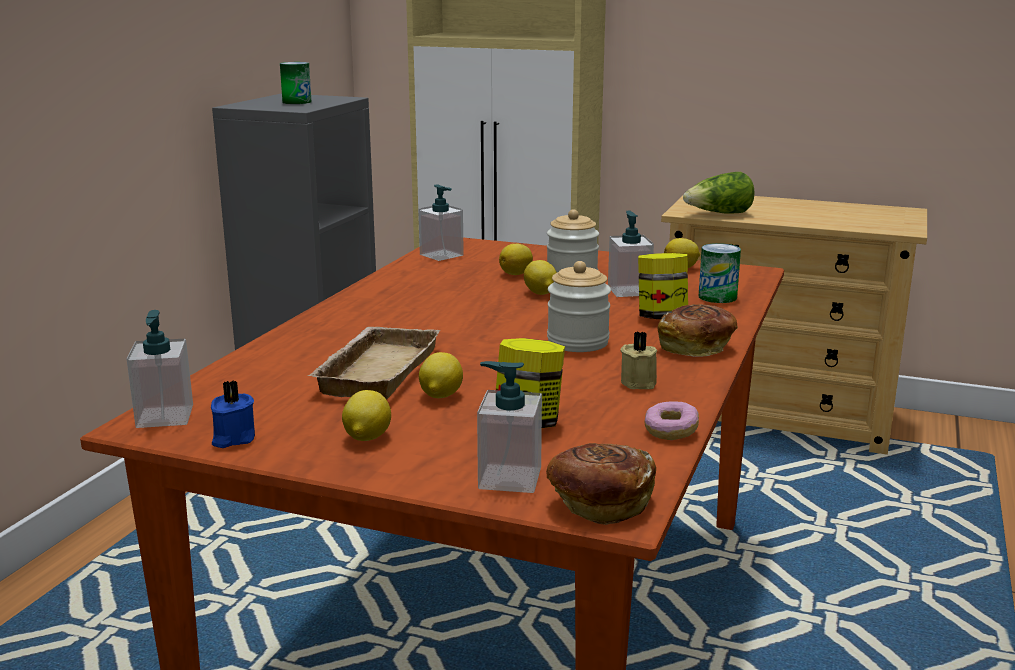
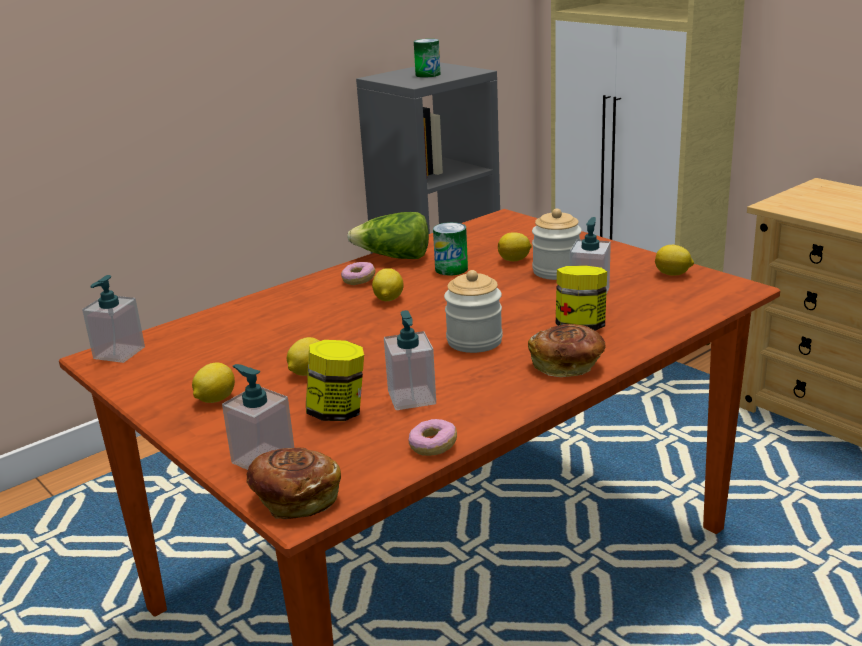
camera: 30 degrees right, 5 degrees up
blue candle [211,380,255,448] -> none
beige tray [307,327,440,399] -> none
soap dispenser [418,184,464,261] -> soap dispenser moved to [384,310,436,410]
lemon [524,260,557,295] -> lemon moved to [372,268,404,301]
beige candle [620,332,657,389] -> none
lettuce [683,172,755,214] -> lettuce moved to [347,212,429,259]
can [699,243,741,303] -> can moved to [433,222,468,275]
none -> donut [341,262,375,285]

